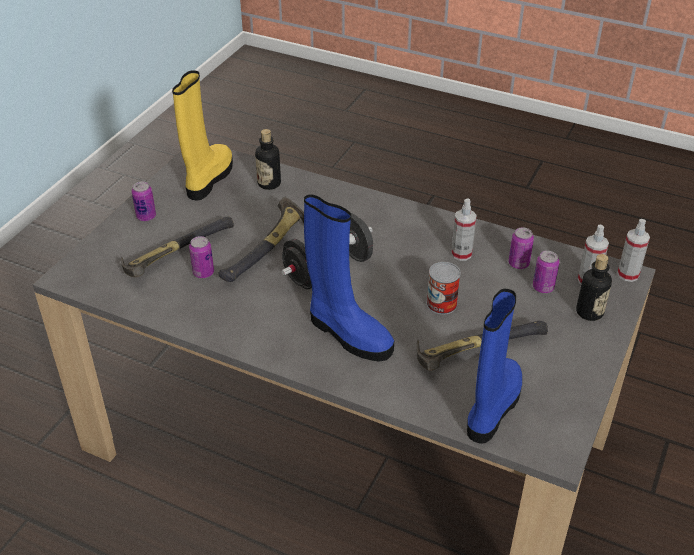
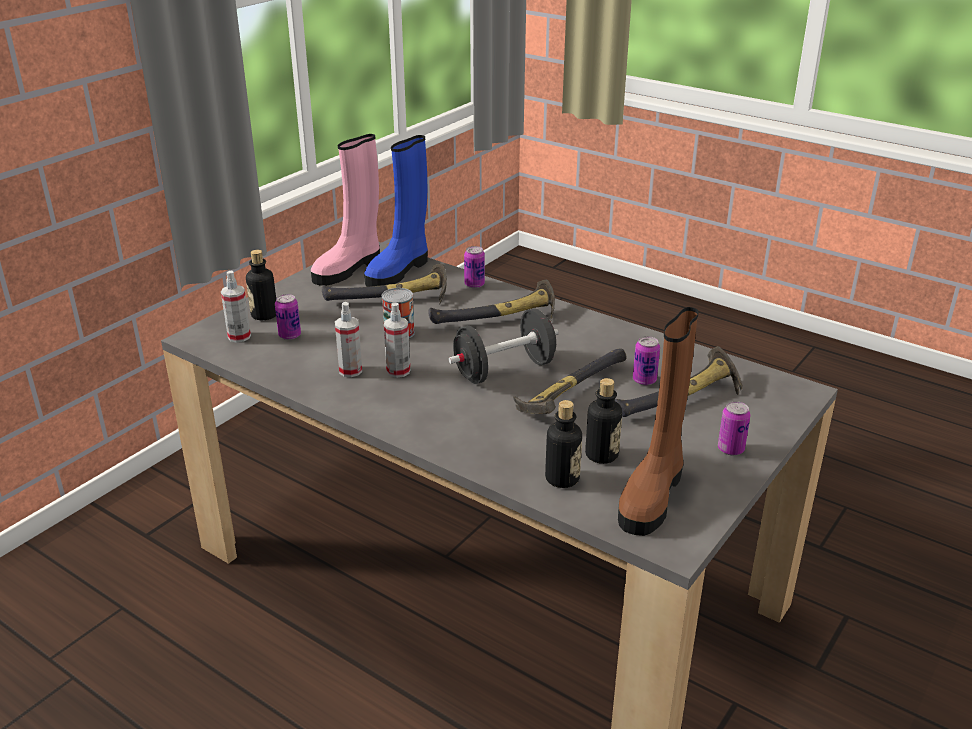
camera: 170 degrees left, 10 degrees down
yellow boot [172,70,233,200] -> brown boot [618,307,698,536]
blue boot [304,194,394,361] -> hammer [429,279,555,324]
can [508,227,534,269] -> can moved to [464,246,485,288]
spray bottle [617,219,650,282] -> spray bottle moved to [384,302,410,378]
none -> pink boot [311,134,380,286]
none -> bottle [585,378,622,464]

